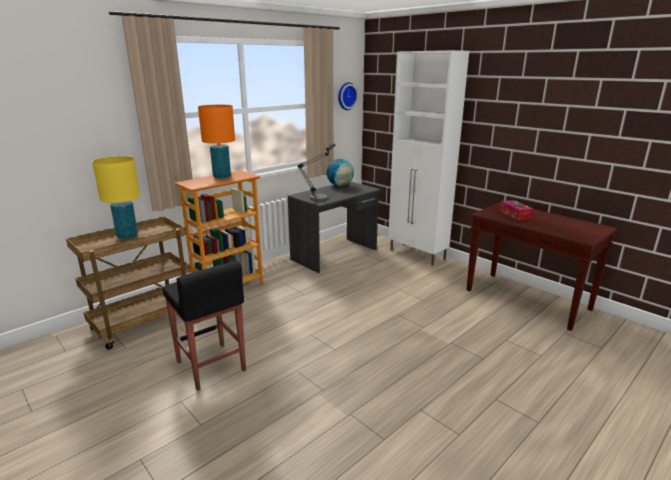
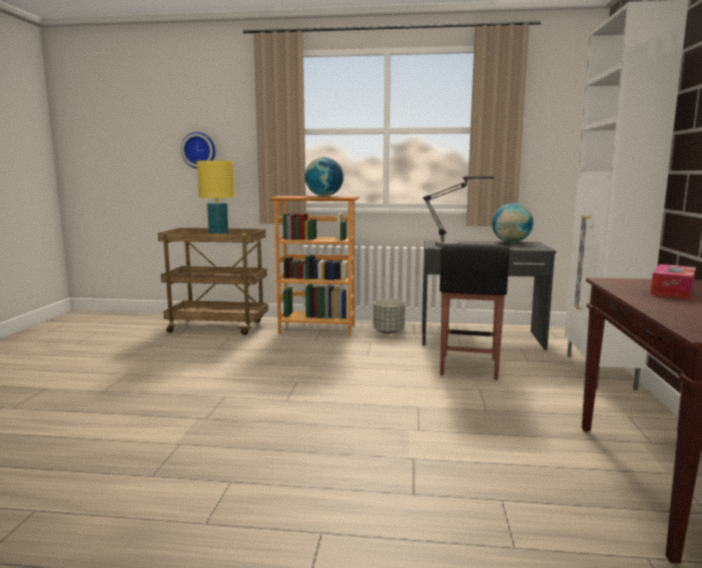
camera: 50 degrees right, 10 degrees down
black stool [162,261,246,391] -> black stool moved to [440,244,509,380]
orange table lamp [198,105,235,178] -> globe [305,157,344,196]
wall clock [338,82,358,110] -> wall clock moved to [181,132,215,169]
none -> grey planter [373,299,405,334]

